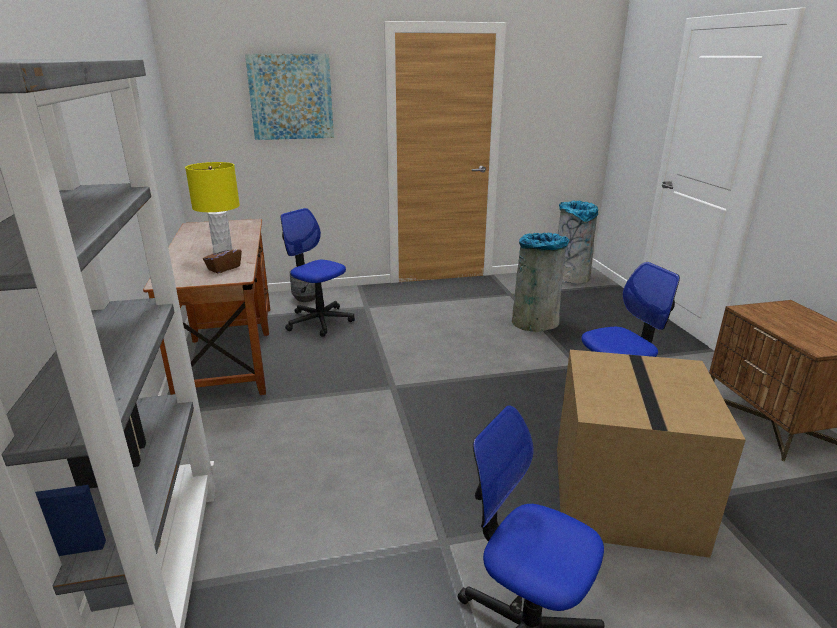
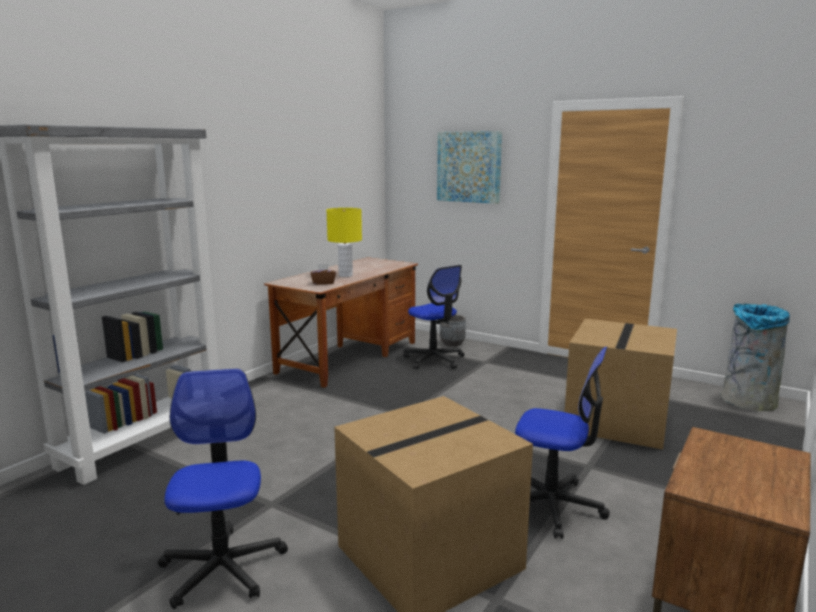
camera: 45 degrees right, 10 degrees down
office chair [281,208,355,337] -> office chair turned 150 degrees clockwise [403,265,464,369]
grey trash can [512,233,569,332] -> cardboard box [565,319,677,449]

